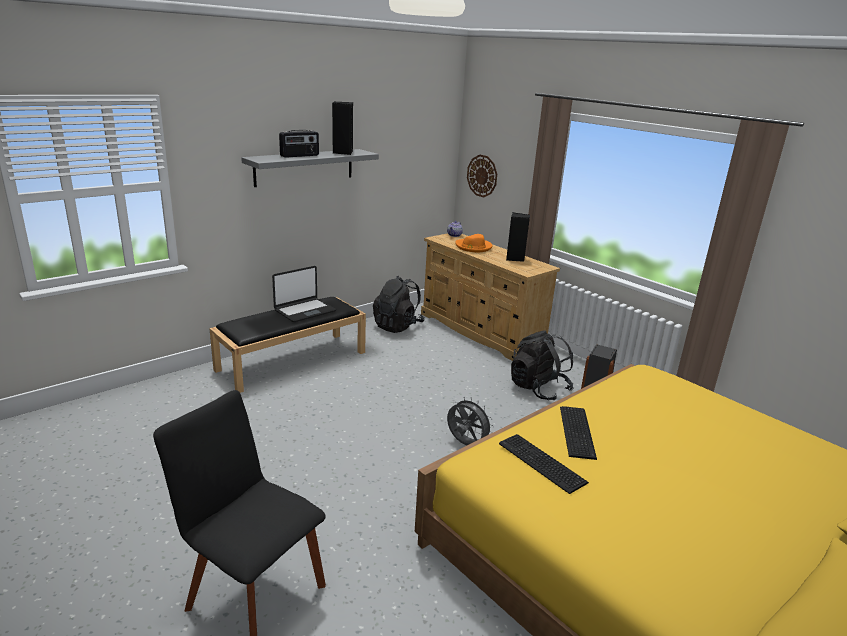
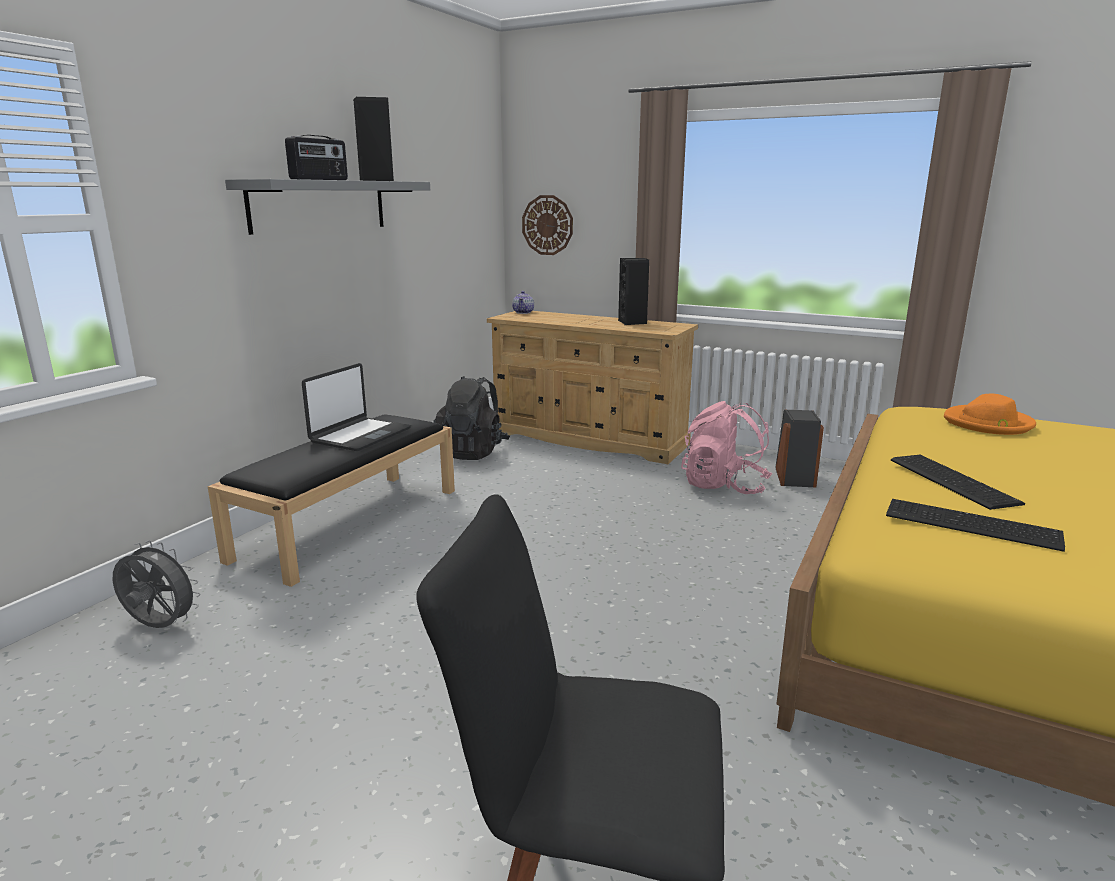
camera: 20 degrees left, 5 degrees down
grey fan [447,397,494,445] -> grey fan moved to [113,540,201,628]
orange hat [455,234,492,252] -> orange hat moved to [944,394,1036,435]
black backpack [511,331,574,400] -> pink backpack [681,401,772,494]

